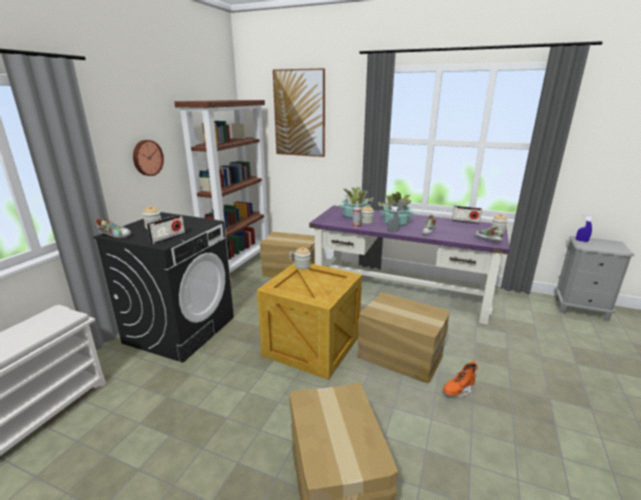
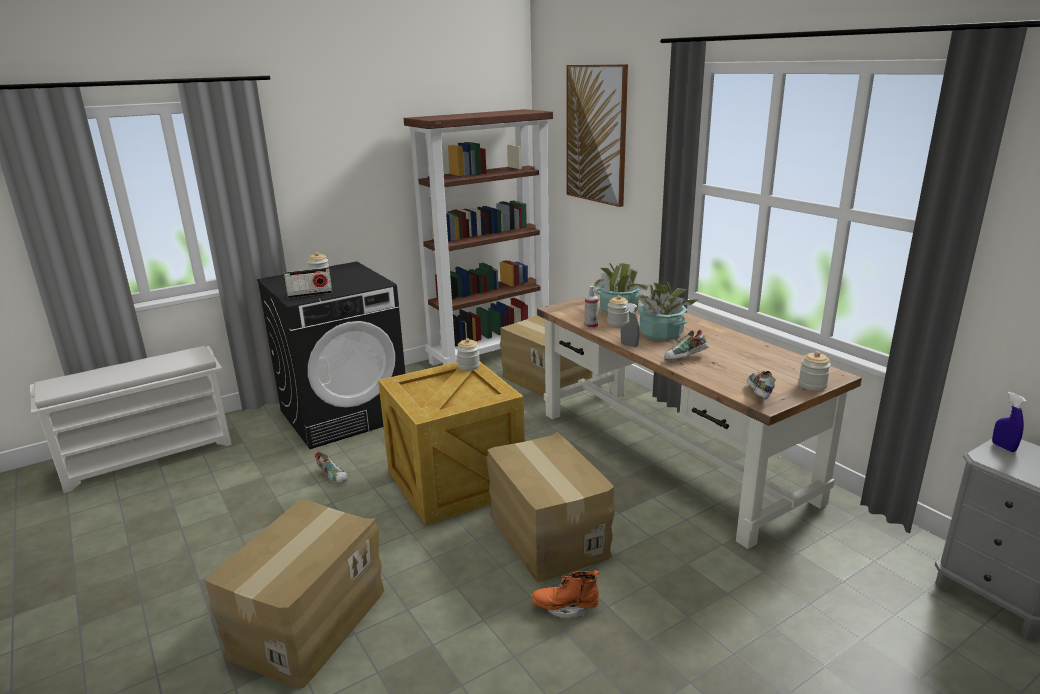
camera: 35 degrees right, 0 degrees up
shoe [95,218,131,238] -> shoe moved to [314,451,348,484]
wall clock [133,140,164,176] -> none
purple desk [309,205,510,325] -> brown desk [537,294,862,549]
radio [452,206,482,224] -> none

